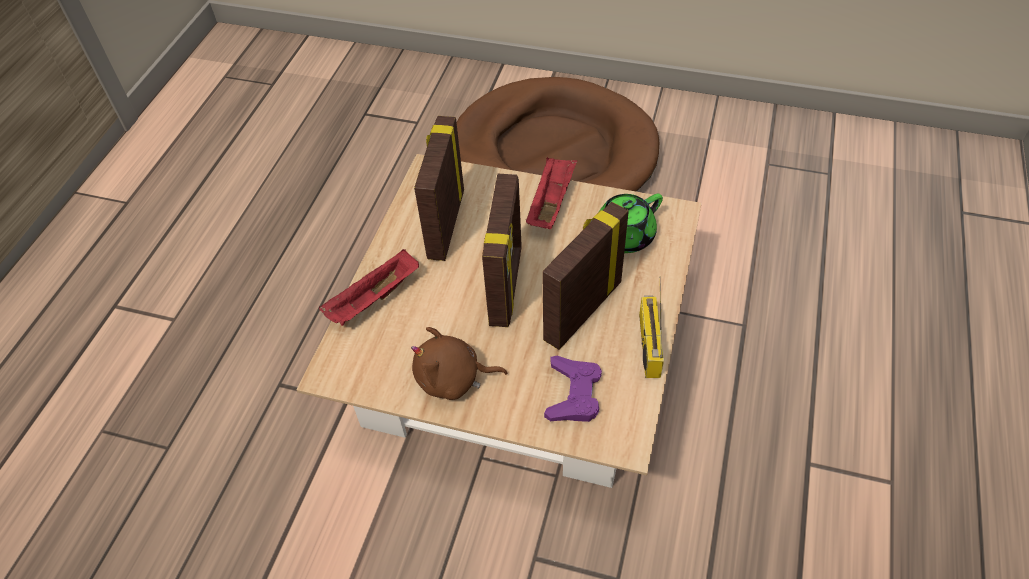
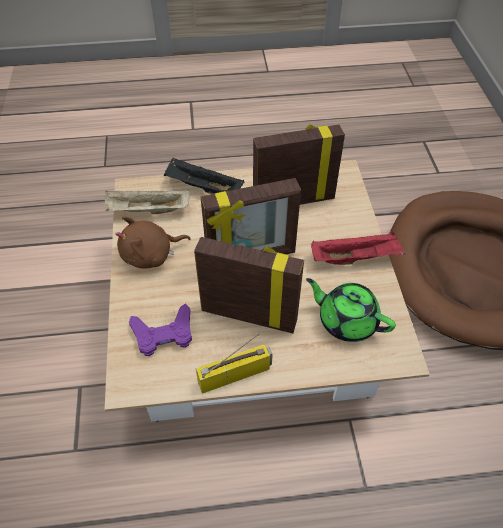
camera: 65 degrees right, 0 degrees up
red tray [319,249,419,326] -> black tray [164,158,244,194]
brown plush toy [411,327,507,400] -> brown plush toy turned 90 degrees counterclockwise [116,216,191,269]
none -> beige tray [105,190,190,214]

